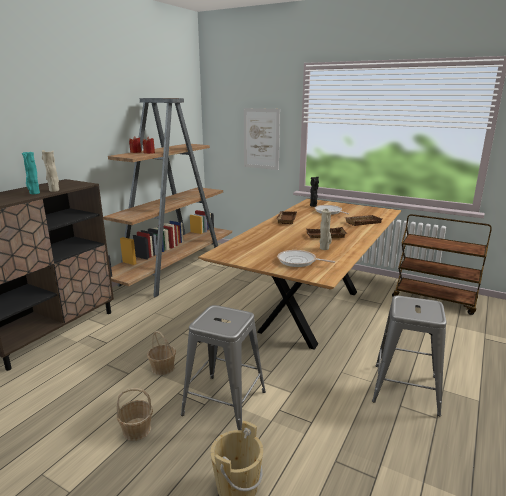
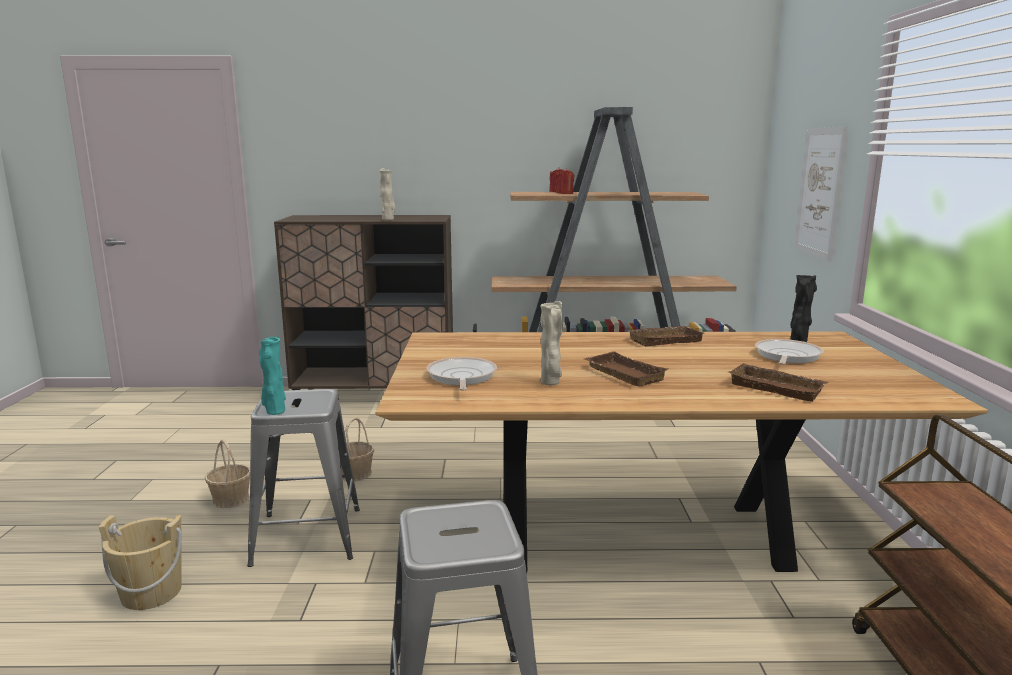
camera: 60 degrees right, 5 degrees down
turquoise vase [22,152,40,194] -> turquoise vase moved to [259,337,286,415]

